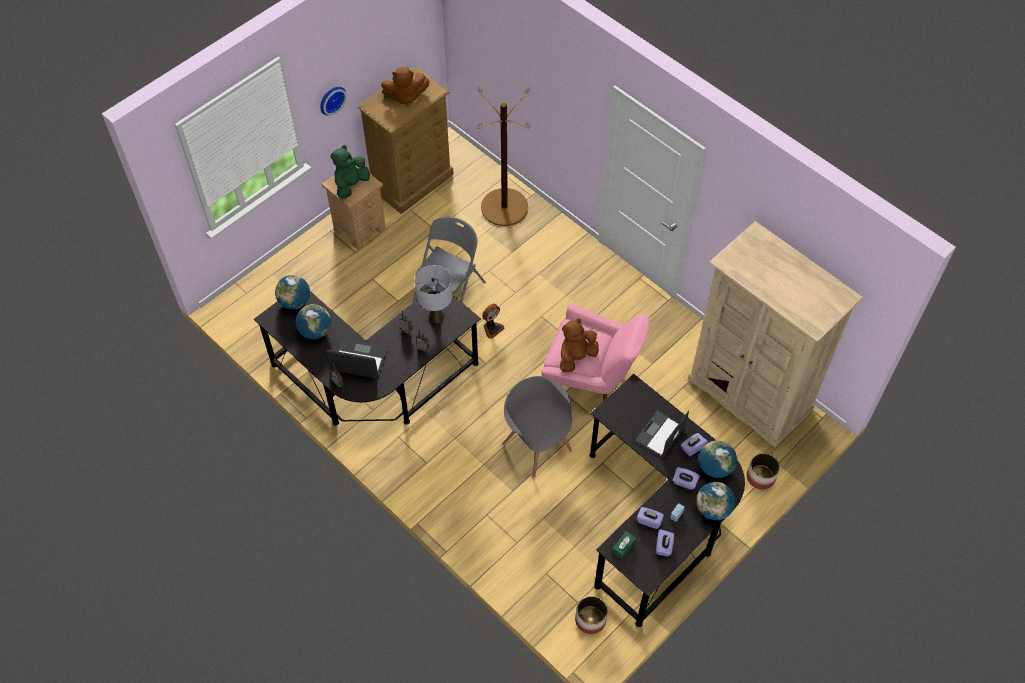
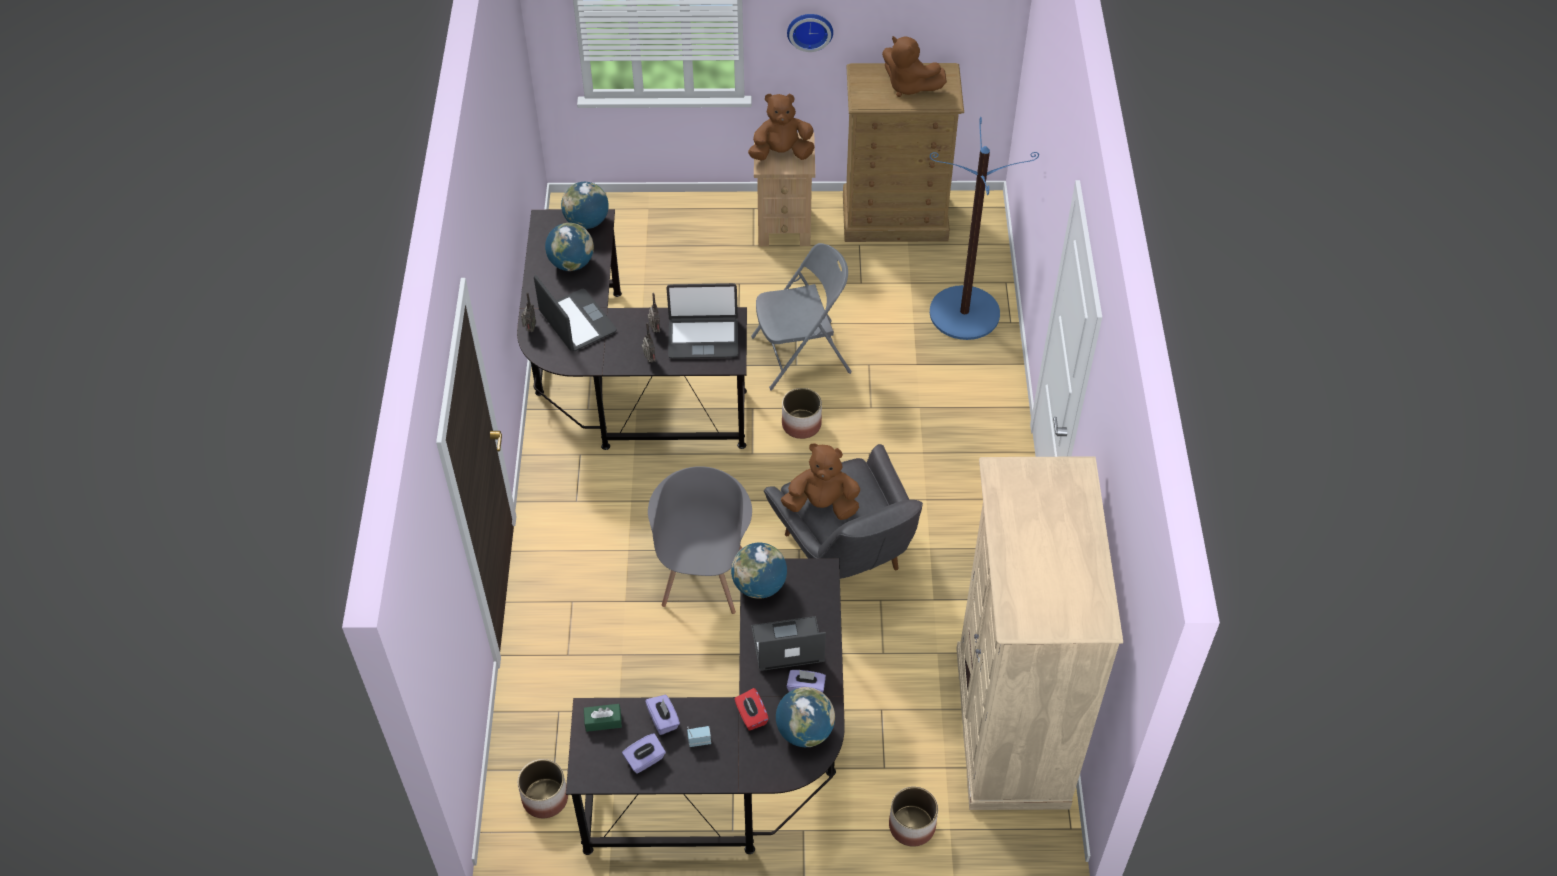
camera: 45 degrees right, 5 degrees down
green plush toy [330,145,370,199] -> brown plush toy [748,93,814,161]
grey table lamp [415,265,452,323] -> laptop [667,283,738,359]
brown clothes rack [477,88,530,226] -> blue clothes rack [930,117,1039,340]
fan [482,304,505,339] -> planter [782,388,822,439]
pink armchair [541,303,650,401] -> grey armchair [764,444,923,579]
purple tissue box [673,467,700,490] -> red tissue box [734,688,769,730]
globe [696,482,735,520] -> globe moved to [731,543,787,599]

